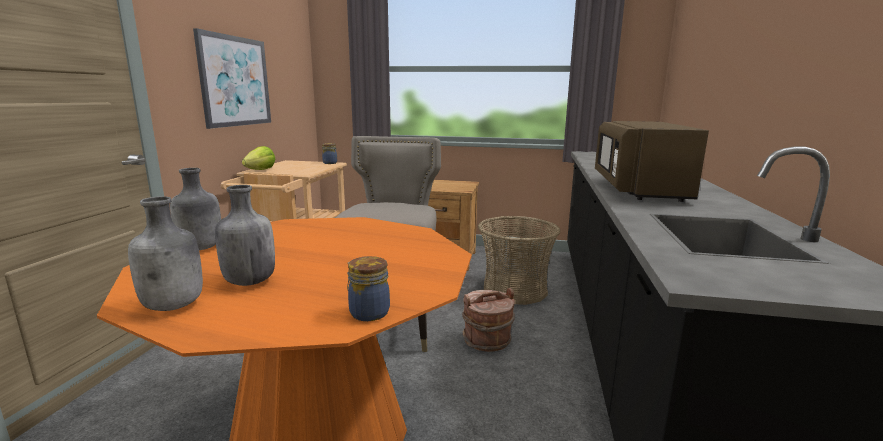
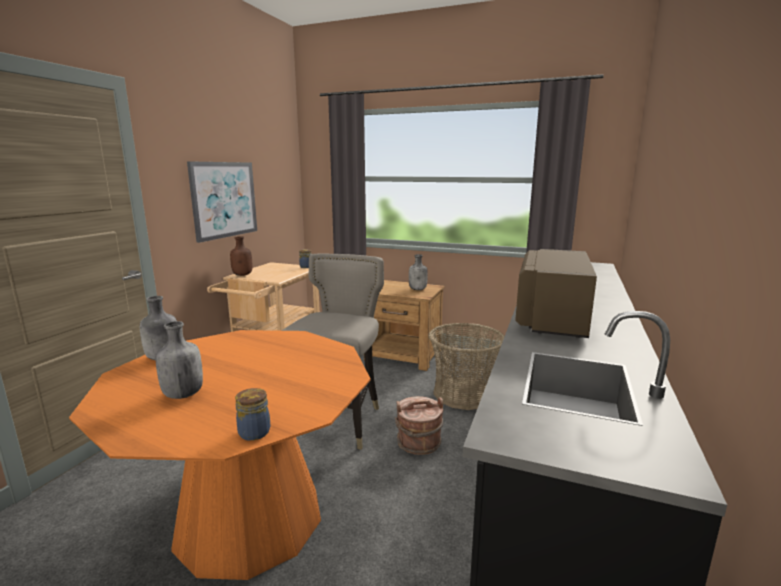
camera: 10 degrees right, 0 degrees up
grey bottle [128,196,203,311] -> grey bottle moved to [409,254,428,290]
lettuce [242,146,275,170] -> brown bottle [230,236,252,276]

